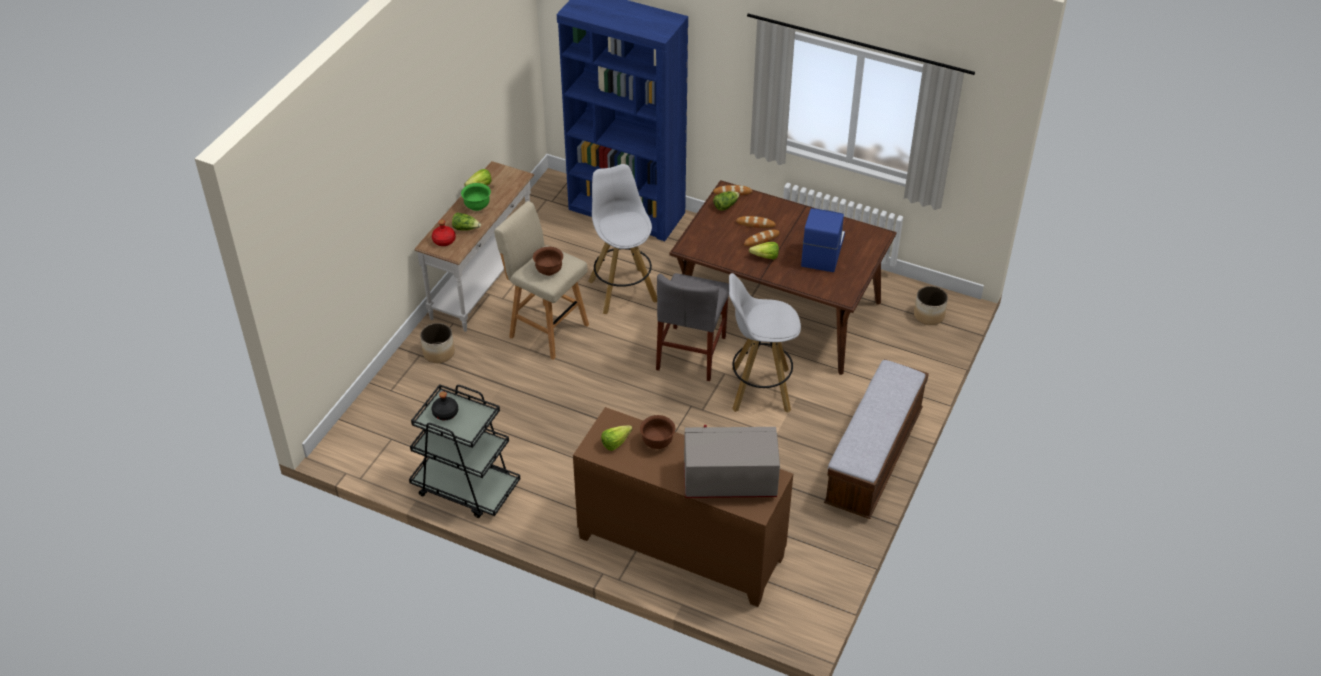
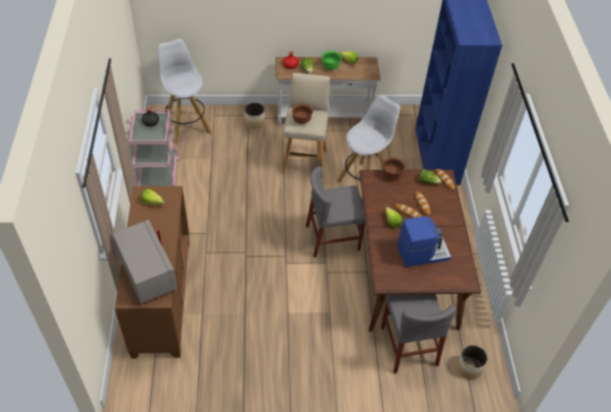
camera: 60 degrees right, 5 degrees up
black cart [409,384,520,518] -> pink cart [128,109,179,186]
brown bowl [640,415,675,449] -> brown bowl moved to [382,157,405,179]
white stool [729,273,801,413] -> white stool moved to [158,39,211,144]
bench [824,359,929,519] -> none
none -> grey chair [381,294,456,373]

